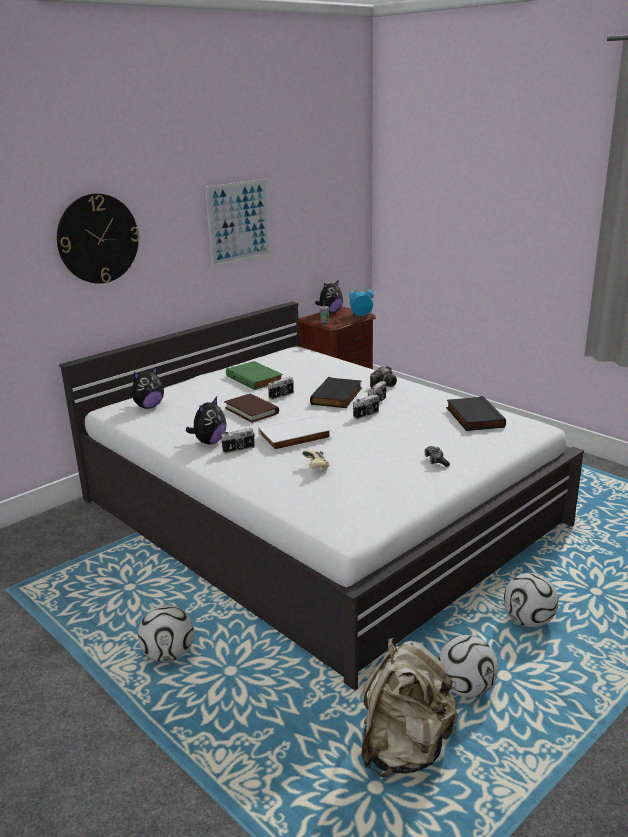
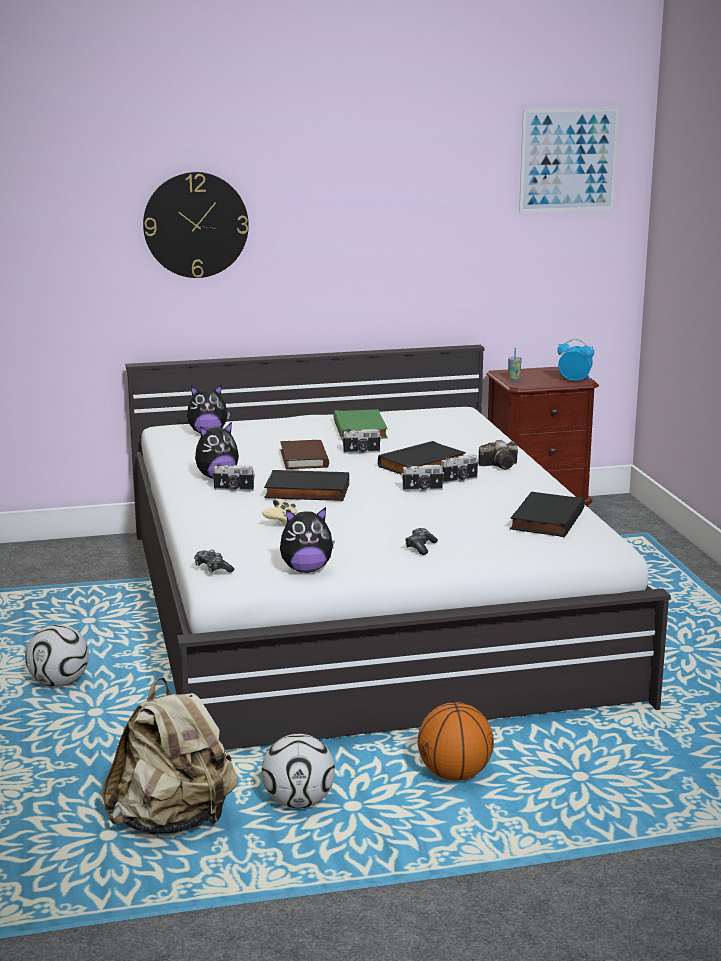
camera: 30 degrees right, 5 degrees down
picture [205,179,271,267] -> picture moved to [519,108,619,213]
white book [258,415,332,451] -> black book [264,470,349,501]
plush toy [315,279,343,313] -> plush toy moved to [280,507,335,573]
football [504,573,559,627] -> basketball [418,702,494,781]
none -> game controller [194,550,234,573]

